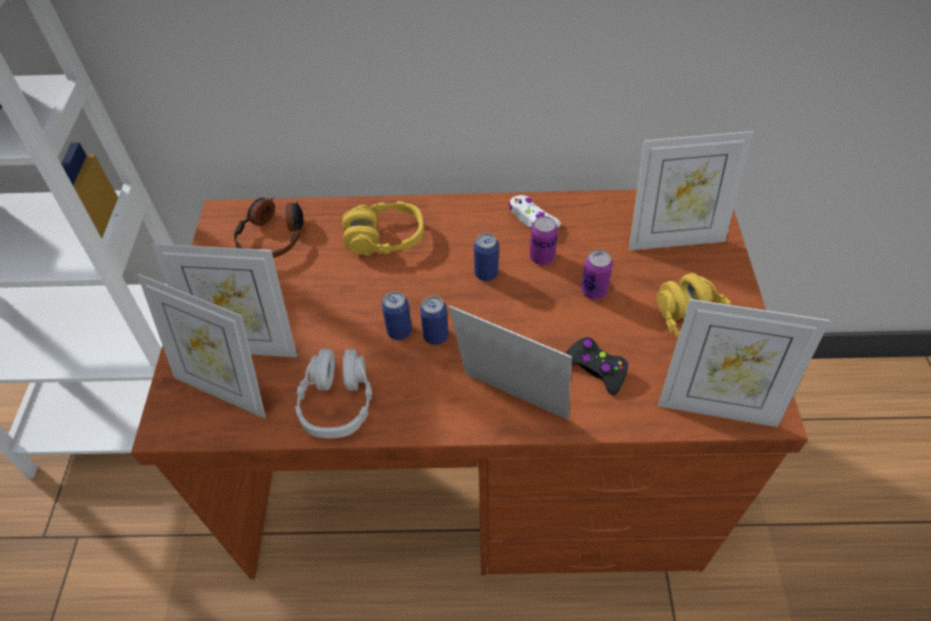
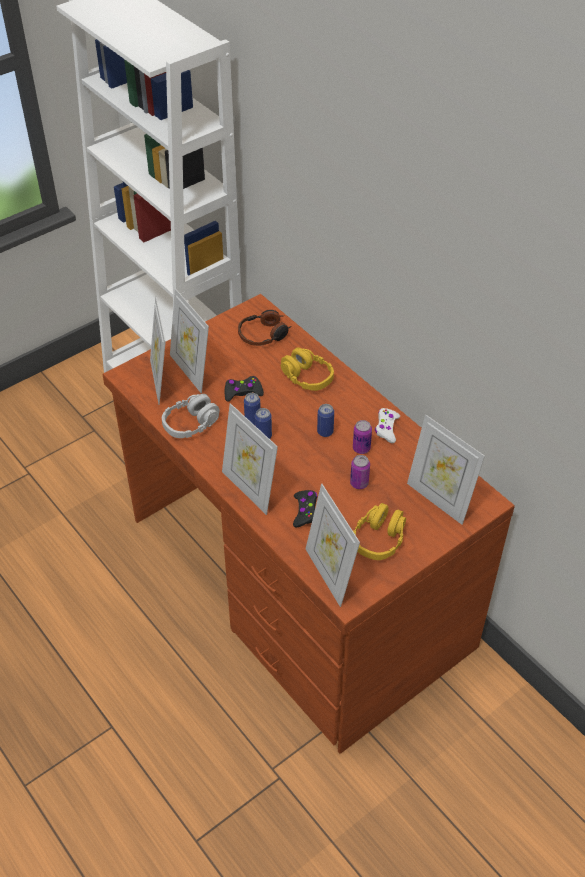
camera: 50 degrees right, 5 degrees down
picture frame [449,305,572,420] -> picture frame turned 150 degrees clockwise [222,403,278,515]
none -> black game controller [225,376,264,402]

